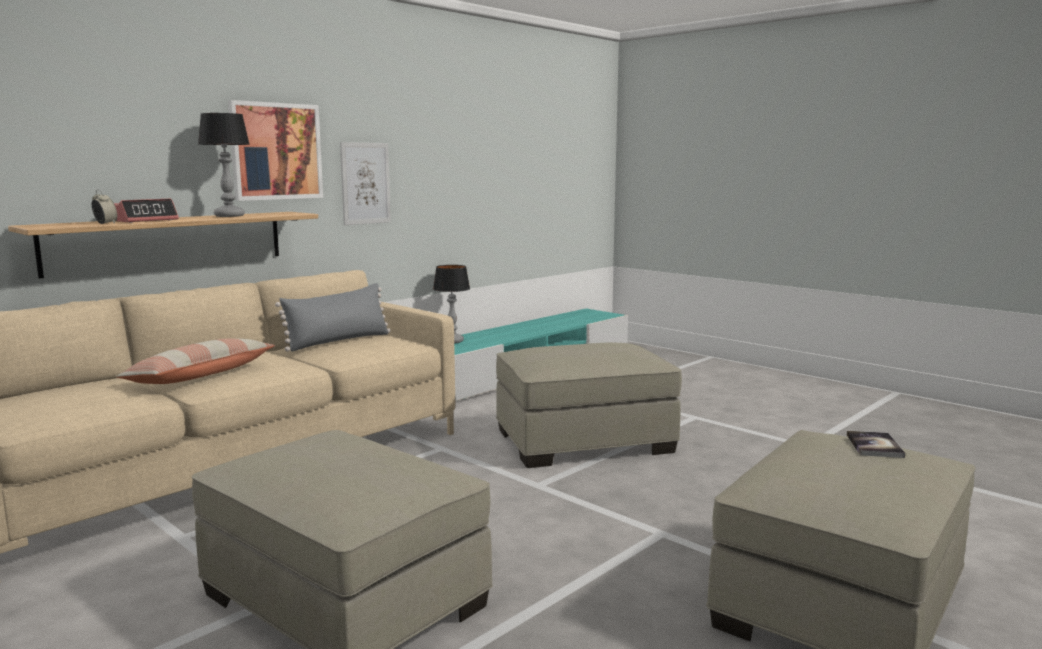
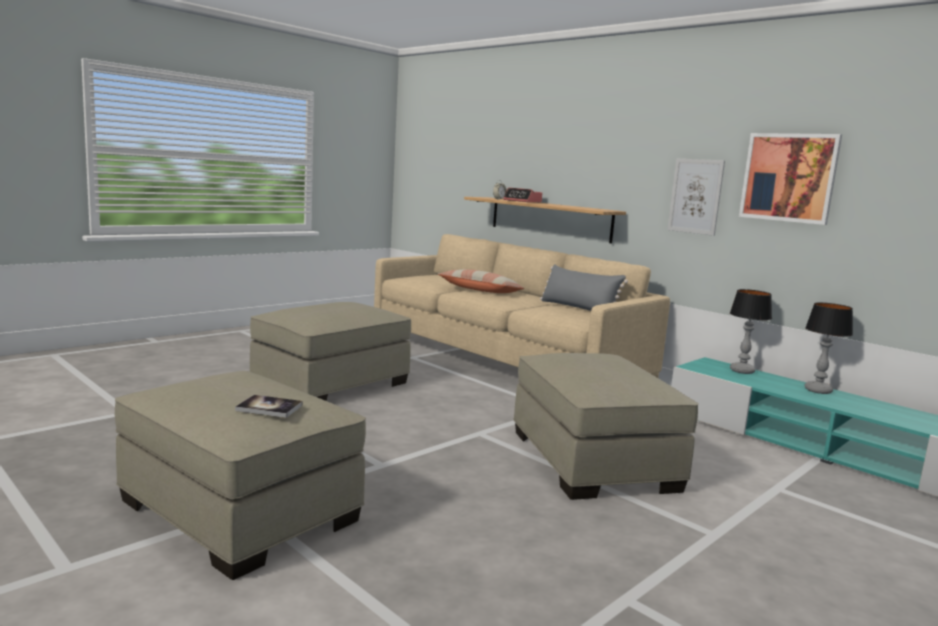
camera: 90 degrees right, 0 degrees up
table lamp [198,113,250,217] -> table lamp moved to [804,302,853,394]
picture [228,100,323,201] -> picture moved to [739,133,842,225]

